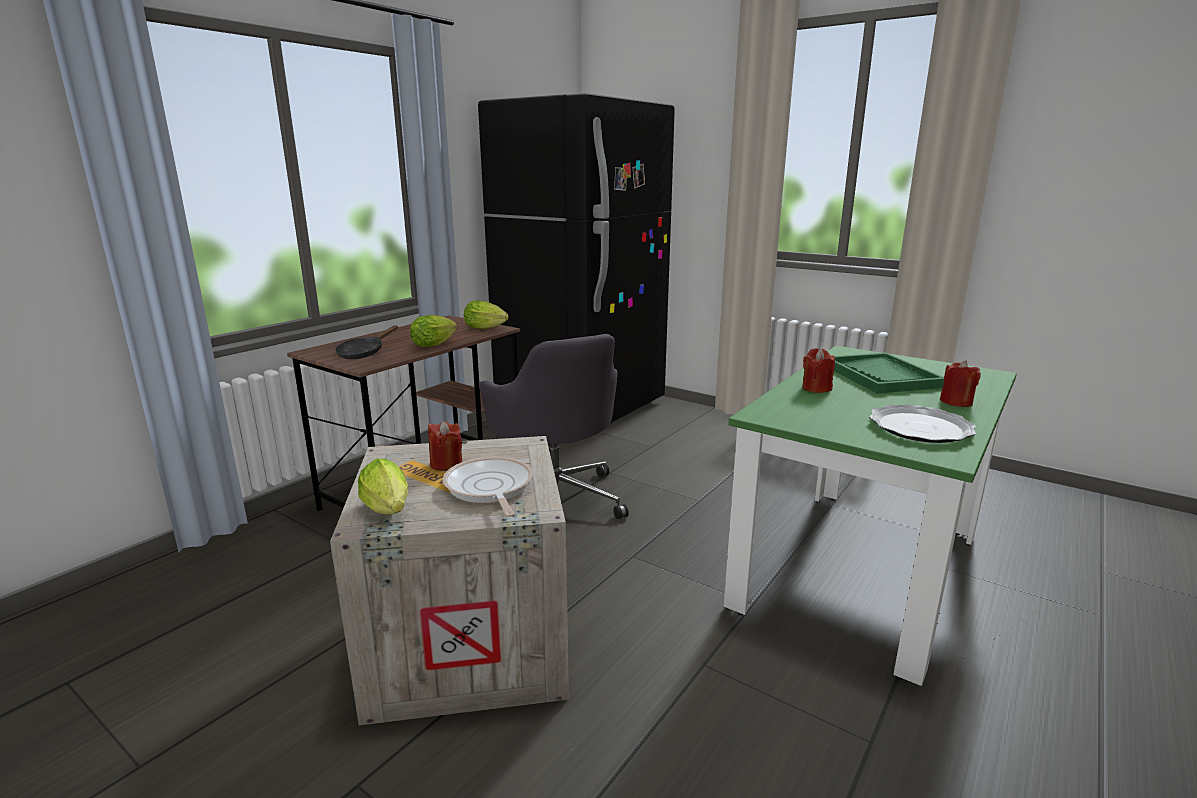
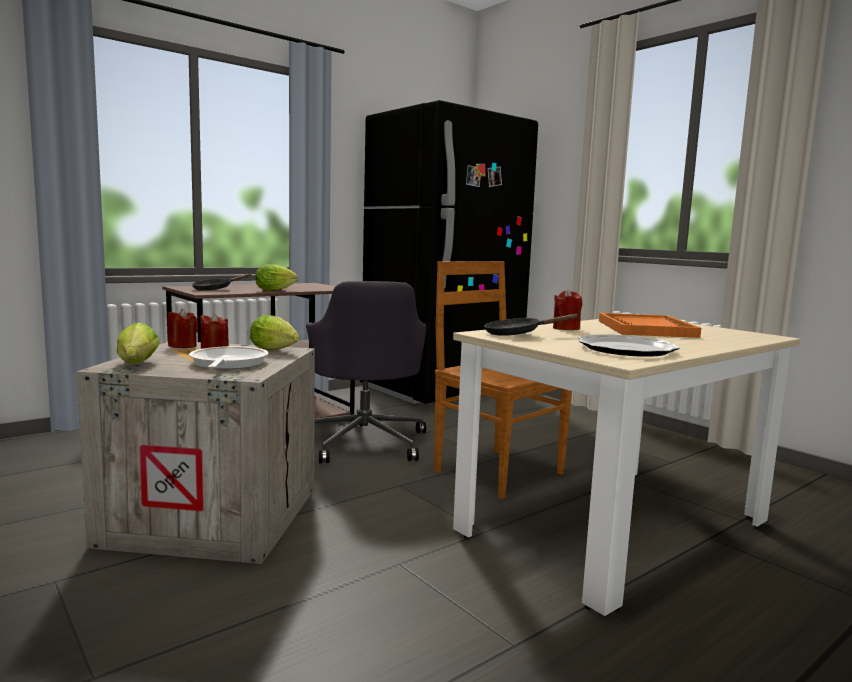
camera: 15 degrees right, 10 degrees down
lettuce [464,300,509,329] -> lettuce moved to [250,315,299,351]
green dining table [724,346,1017,686] -> beige dining table [453,319,800,616]
green tray [834,353,944,393] -> orange tray [599,313,701,338]
red candle [940,360,981,407] -> red candle moved to [168,308,198,348]
none -> brown chair [434,261,572,499]
none -> black frying pan [484,314,579,336]

